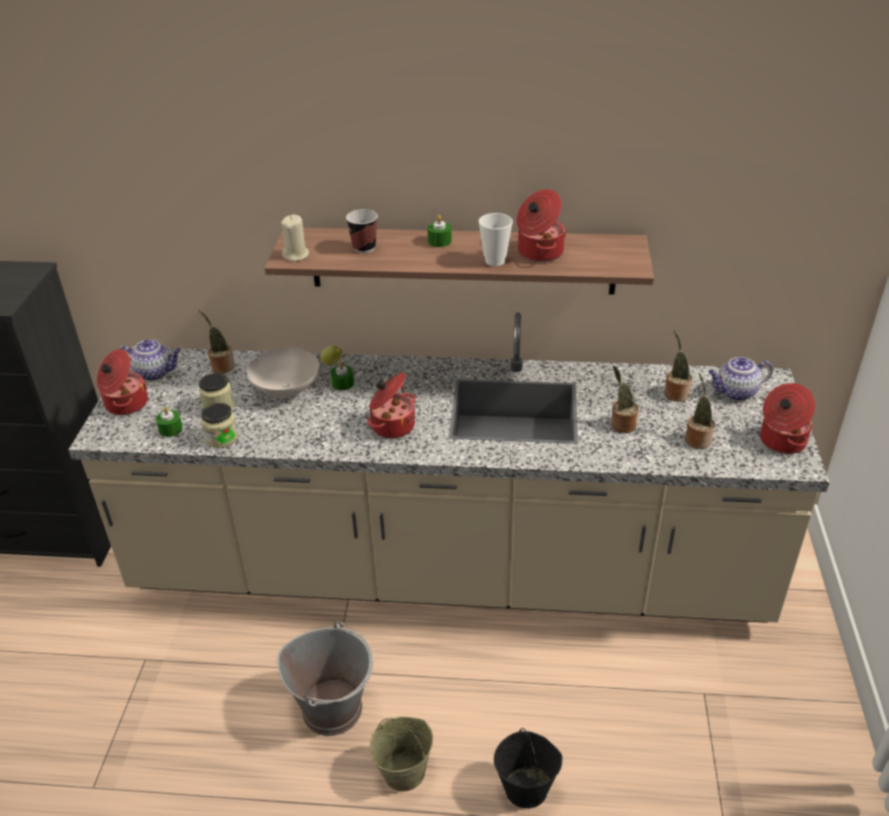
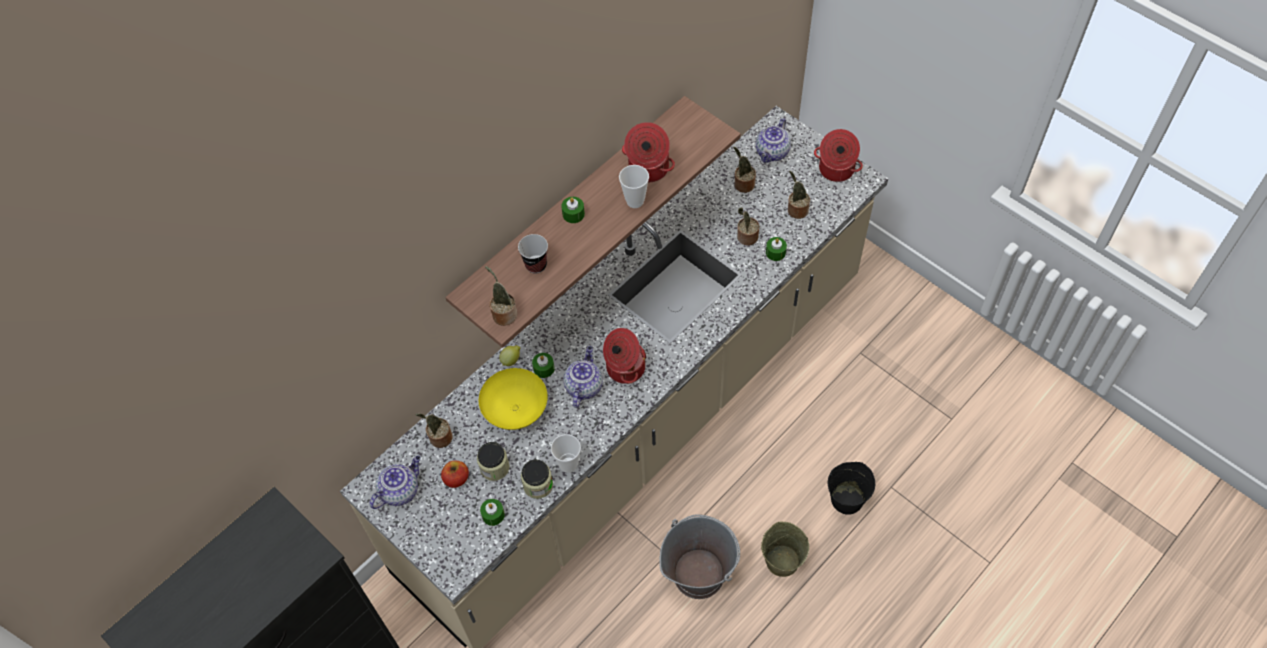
camera: 50 degrees left, 20 degrees up
cooking pot [97,349,148,415] -> none
white bowl [247,348,319,397] -> yellow bowl [479,368,548,430]
beige candle [281,215,309,261] -> potted plant [485,266,518,326]
none -> apple [441,461,469,488]
none -> cup [551,434,581,473]
none -> teapot [563,346,603,408]
none -> green candle [766,237,787,261]

